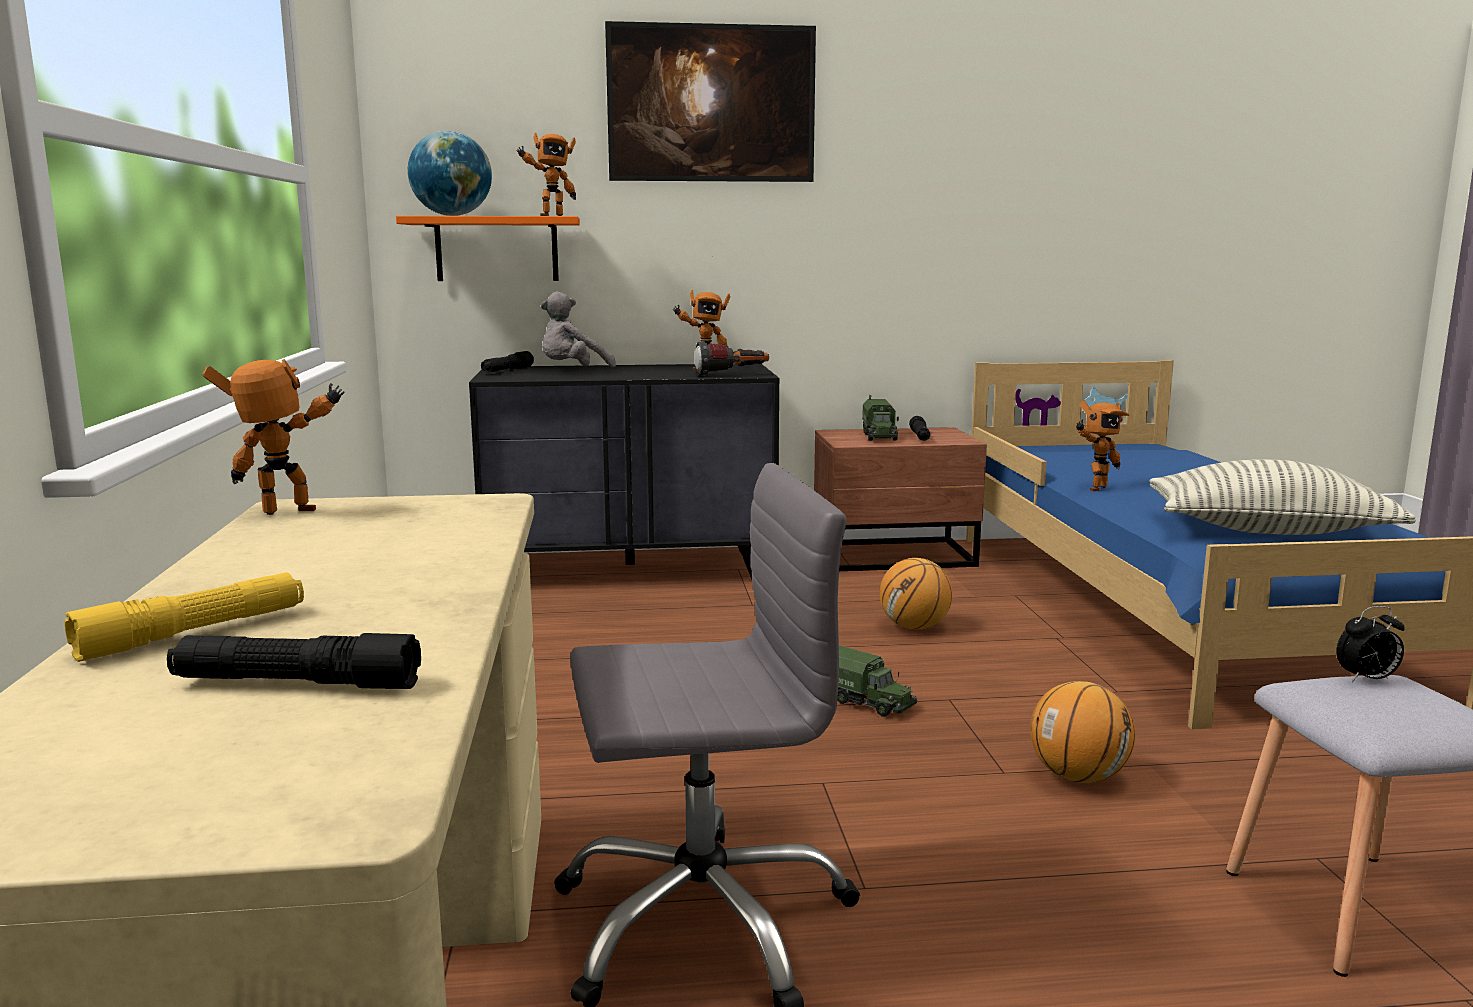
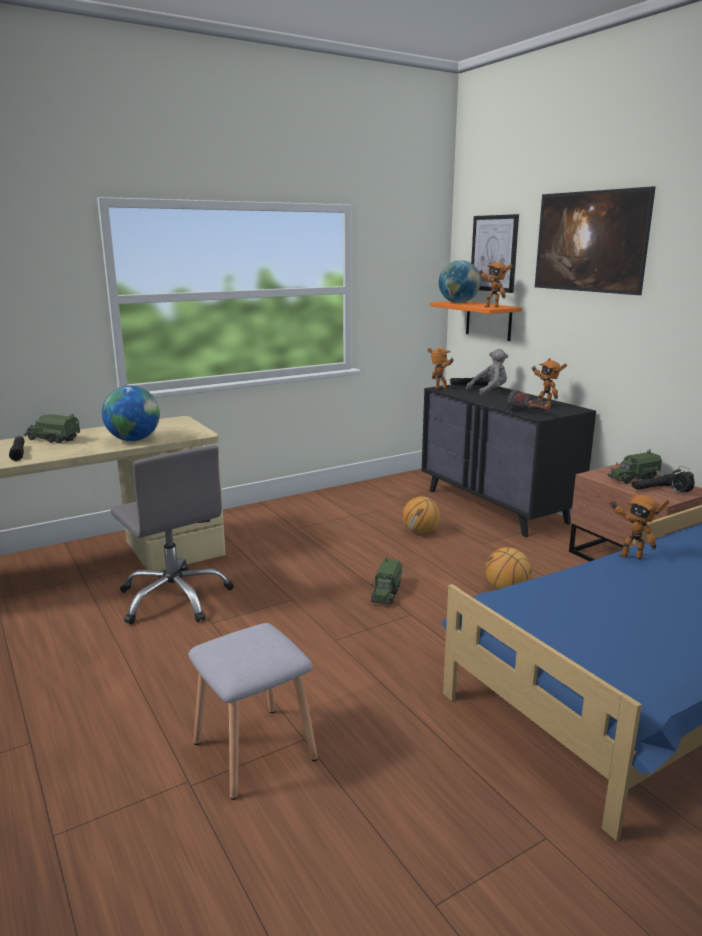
camera: 65 degrees right, 5 degrees up
yellow flashlight [64,572,304,662] -> toy truck [24,414,81,444]
toy robot [203,359,345,515] -> toy robot moved to [427,348,454,391]
grey plush toy [541,292,616,368] -> grey plush toy turned 135 degrees clockwise [466,349,508,396]
basketball [1030,681,1135,783] -> basketball moved to [403,496,440,534]
pillow [1149,459,1416,535] -> none
alarm clock [1336,606,1405,682] -> alarm clock moved to [671,466,695,495]
none -> globe [102,386,160,441]
none -> picture [471,214,519,293]

